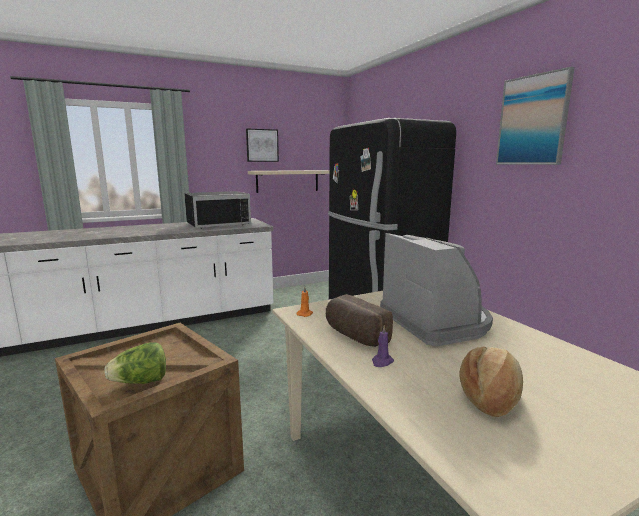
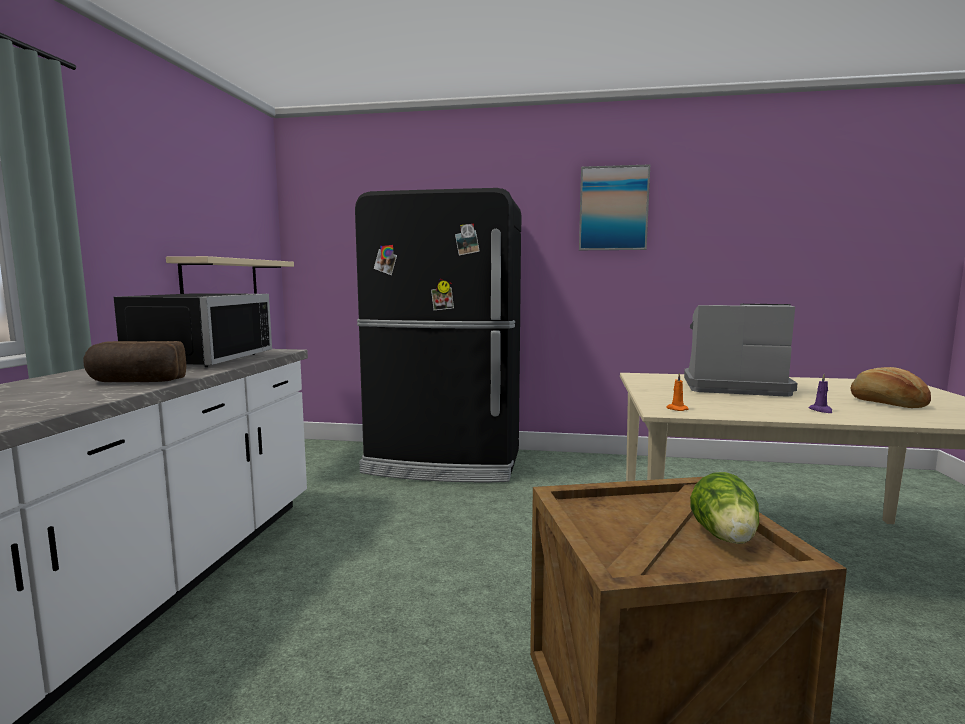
camera: 55 degrees left, 5 degrees down
picture [246,129,279,162] -> none
bread [326,294,393,347] -> bread moved to [83,341,186,382]

